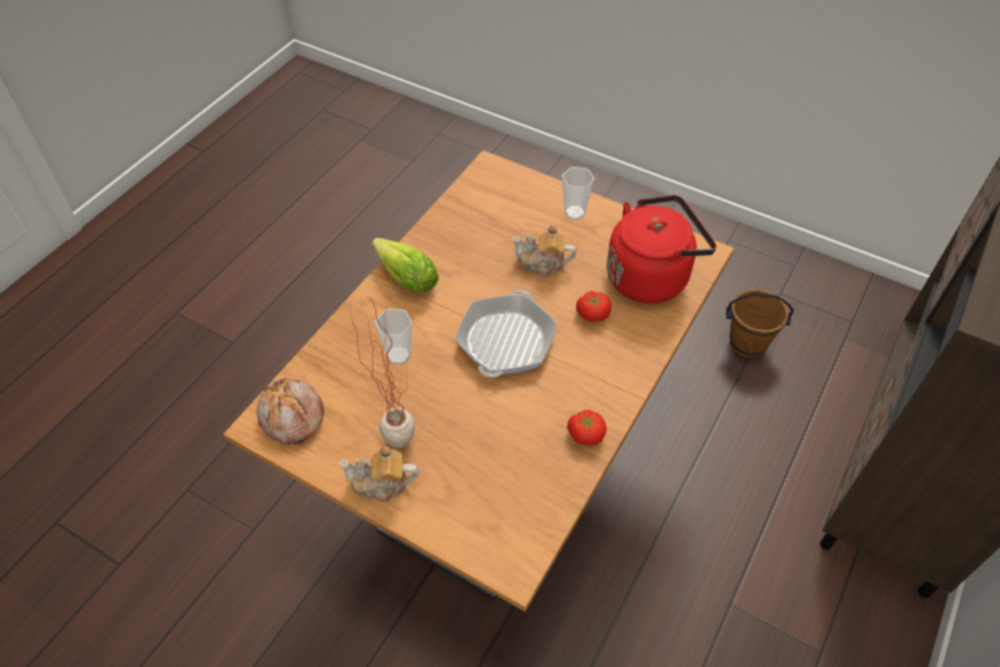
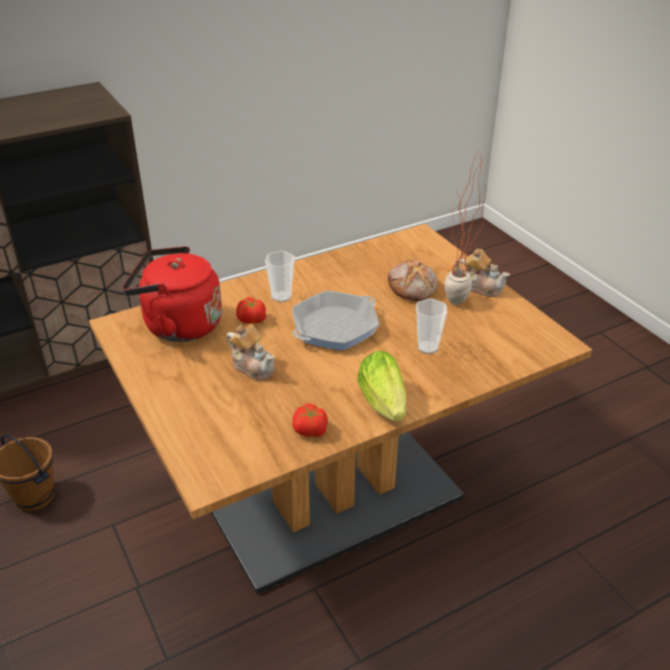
camera: 150 degrees left, 15 degrees down
bread [256,379,324,445] -> bread moved to [388,260,438,301]
cup [562,167,594,220] -> cup moved to [265,251,295,302]
tomato [567,410,607,446] -> tomato moved to [292,404,328,437]

